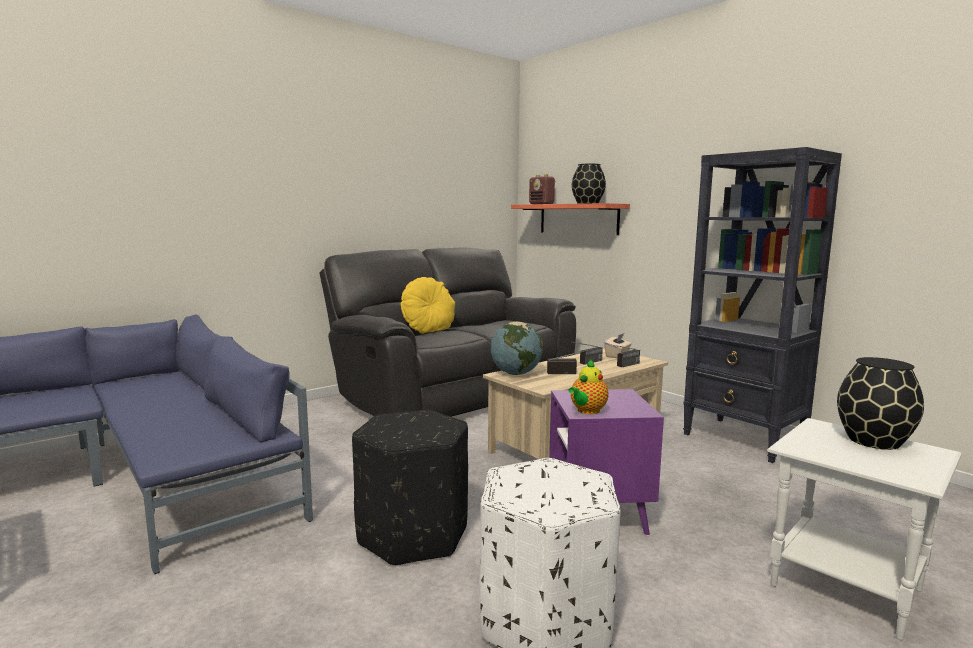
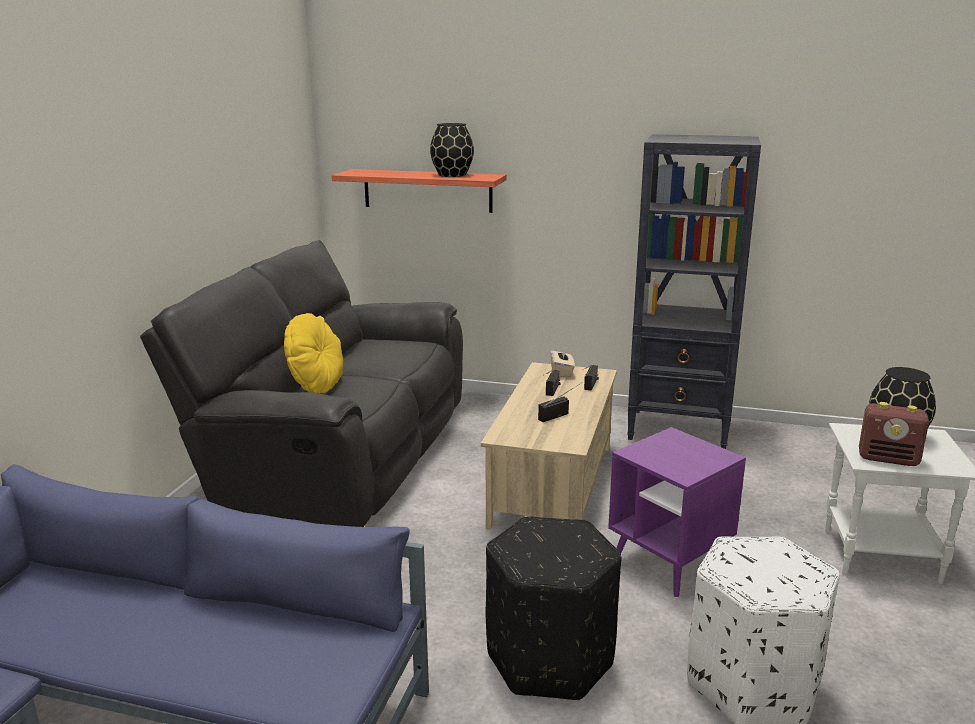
camera: 35 degrees left, 10 degrees up
globe [491,321,543,375] -> none
radio [529,174,556,204] -> radio moved to [859,402,929,466]
teapot [569,359,609,414] -> none

